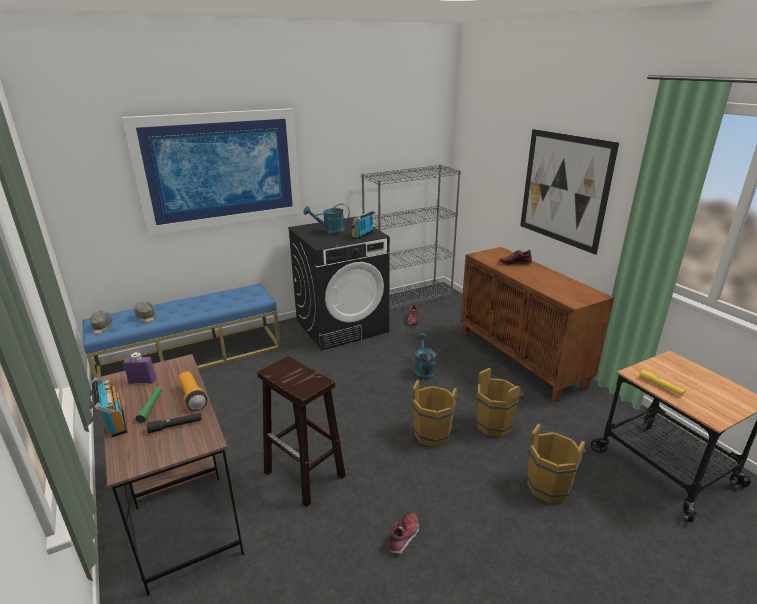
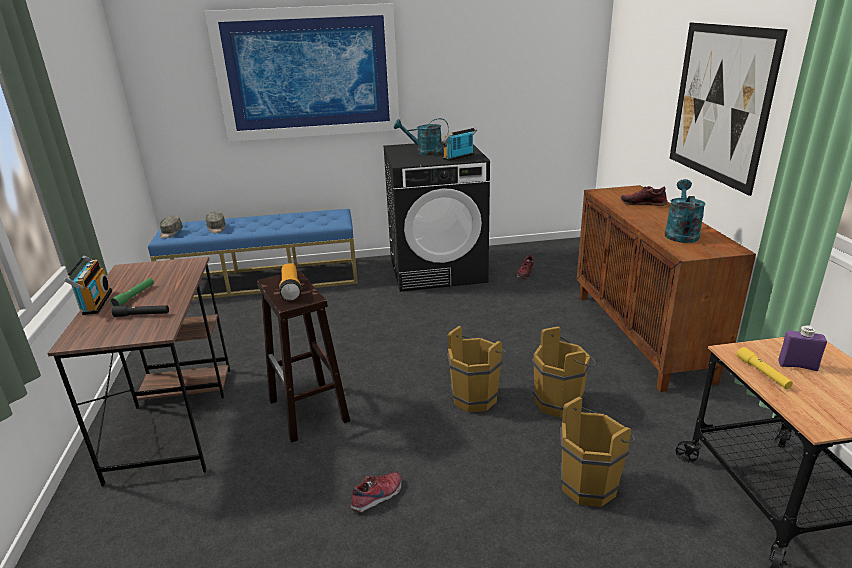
camera: 20 degrees right, 0 degrees up
purple bottle [123,352,156,384] -> purple bottle moved to [778,325,827,371]
flashlight [178,372,207,411] -> flashlight moved to [279,263,301,301]
grey bookcase [361,165,461,309] -> none
turquoise watering can [414,334,436,380] -> turquoise watering can moved to [665,179,706,243]

